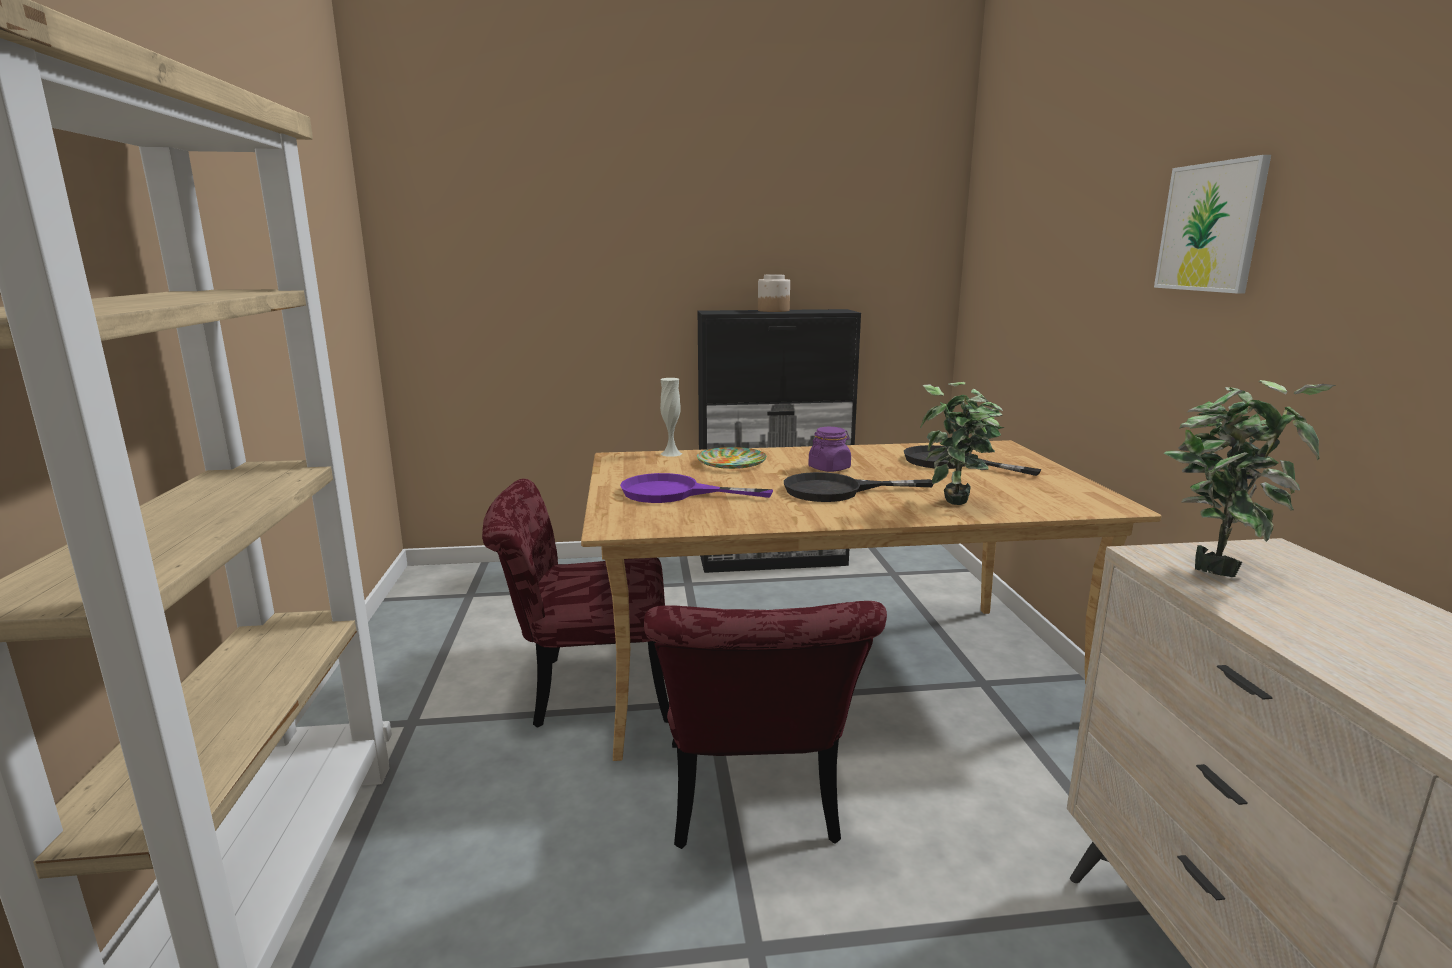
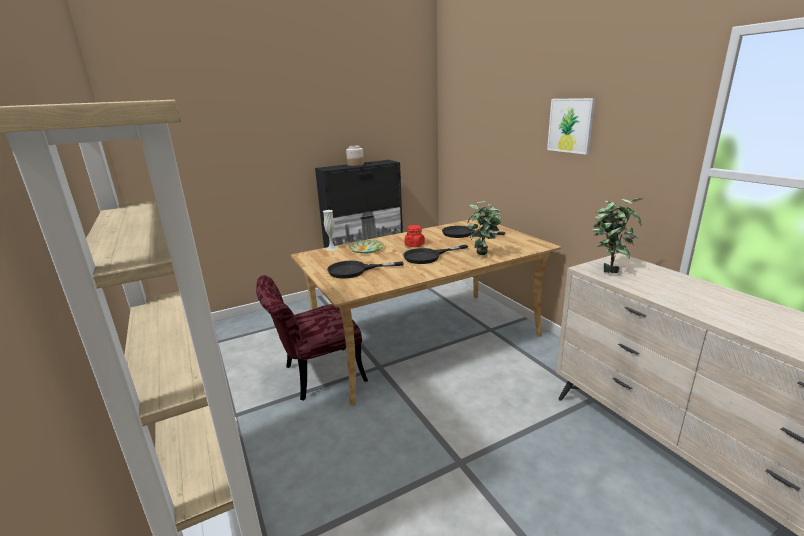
camera: 20 degrees left, 5 degrees up
purple frying pan [620,473,773,503] -> black frying pan [327,261,404,279]
red chair [644,601,887,849] -> none
purple jar [808,427,851,472] -> red jar [404,225,425,247]

